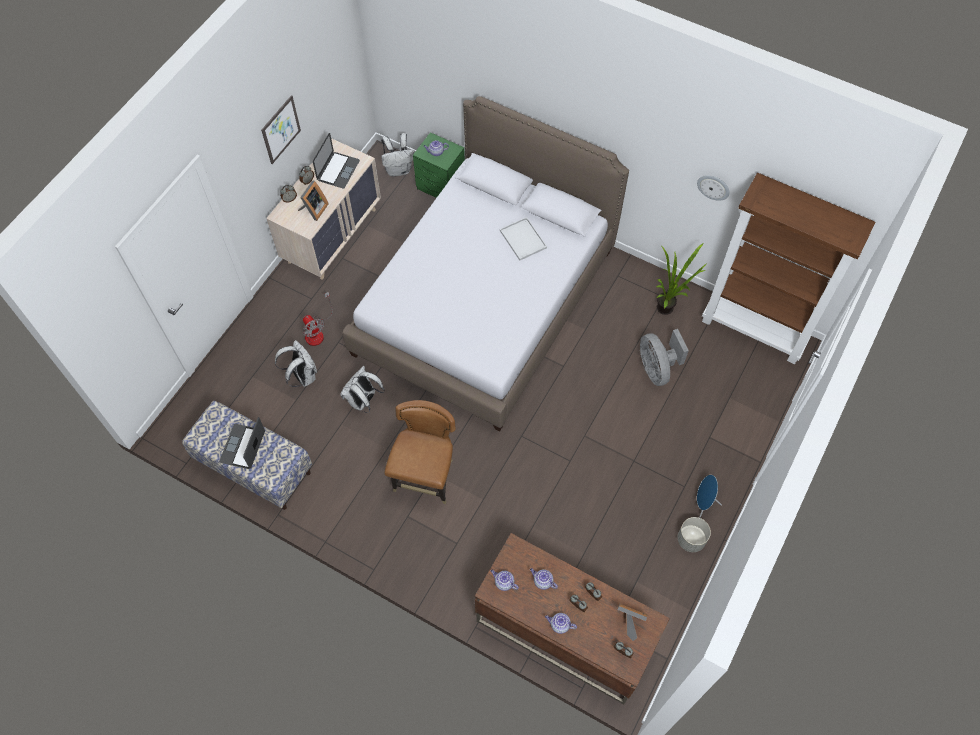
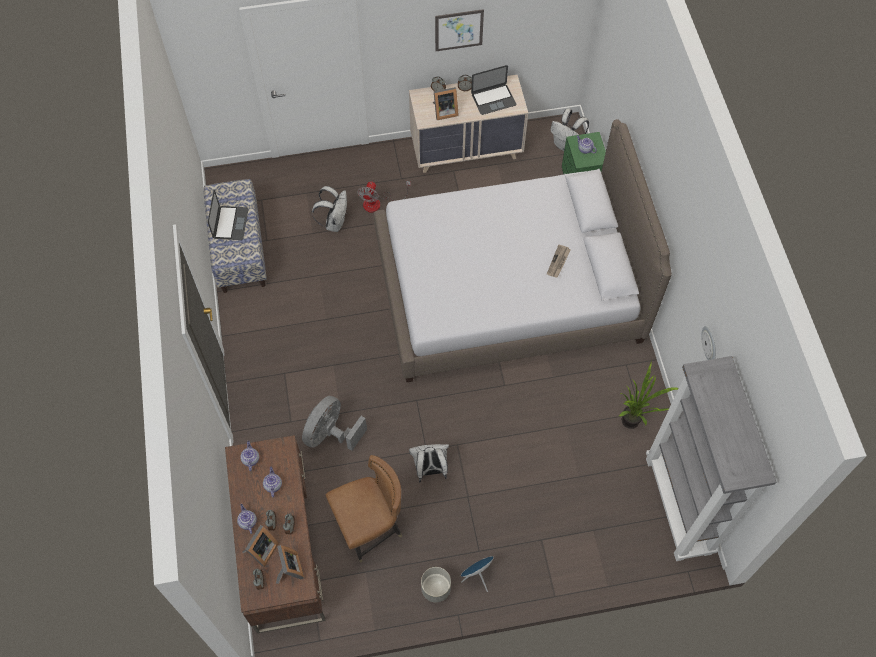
camera: 50 degrees right, 0 degrees up
laptop [219,417,265,469] -> laptop turned 120 degrees clockwise [208,190,248,240]
white backpack [340,366,385,413] -> white backpack moved to [409,444,449,483]
brown chair [384,400,456,504] -> brown chair moved to [326,455,402,563]
white tray [500,217,547,260] -> newspaper [547,245,570,278]
grey fan [640,329,689,386] -> grey fan moved to [302,396,367,451]
brown bookcase [702,173,875,364] -> grey bookcase [646,356,776,561]
none -> picture frame [242,525,279,567]

